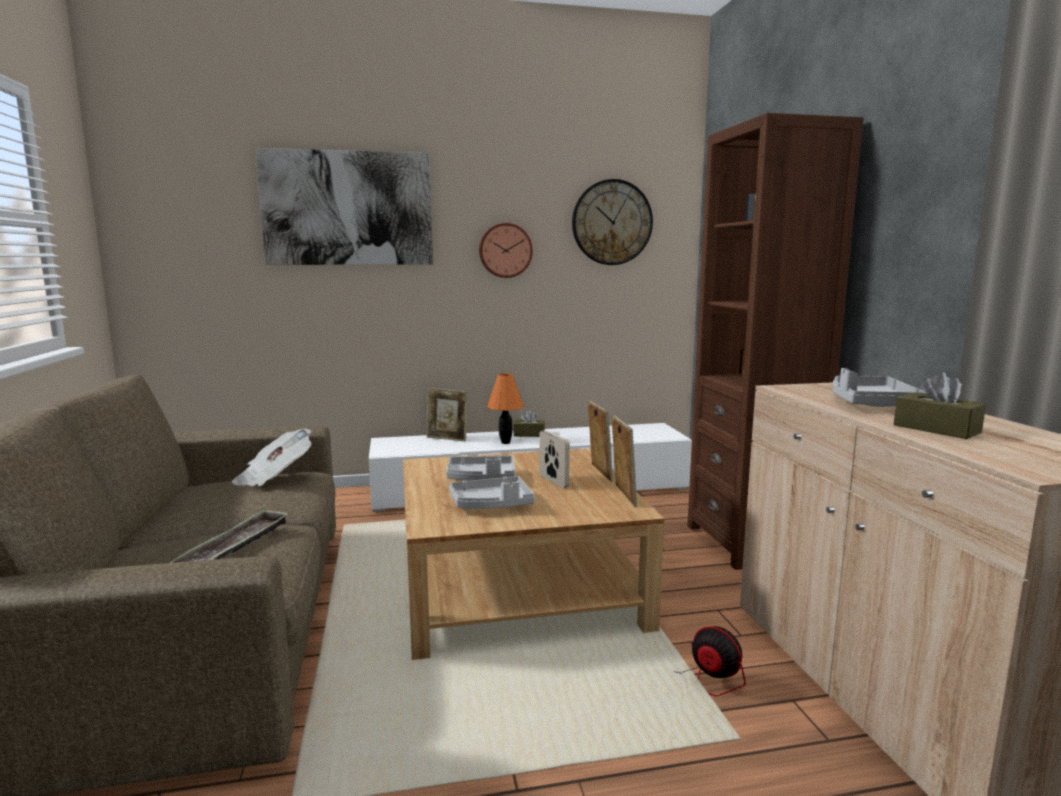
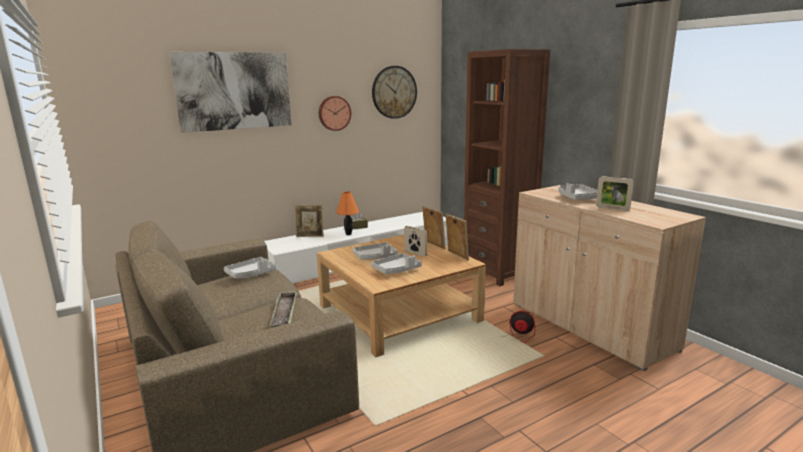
camera: 20 degrees left, 5 degrees up
newspaper [232,429,311,486] -> grey tray [224,257,276,279]
brown tissue box [893,372,986,439] -> picture frame [596,176,634,211]

